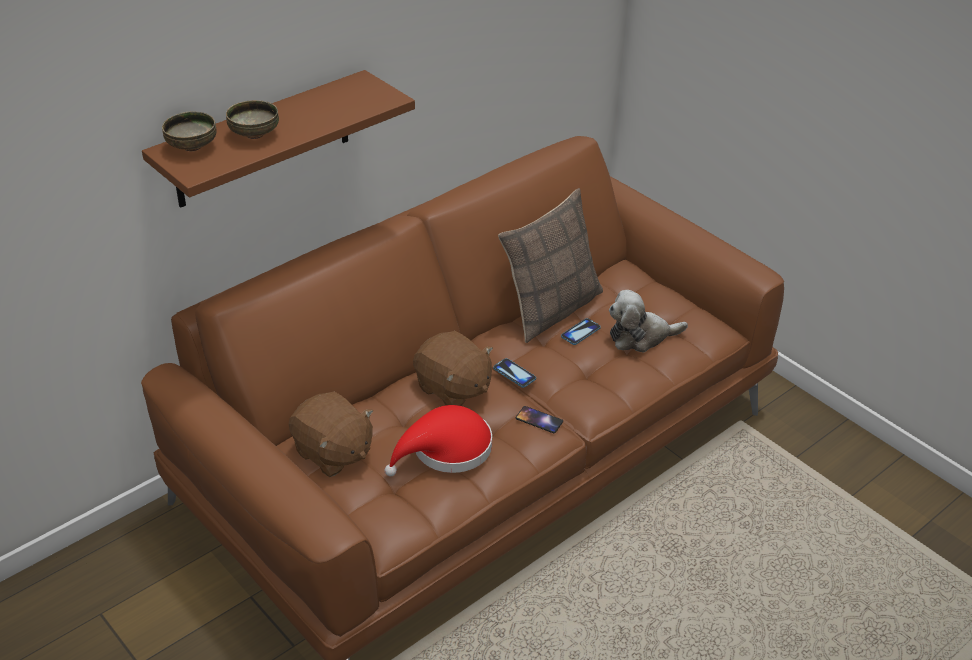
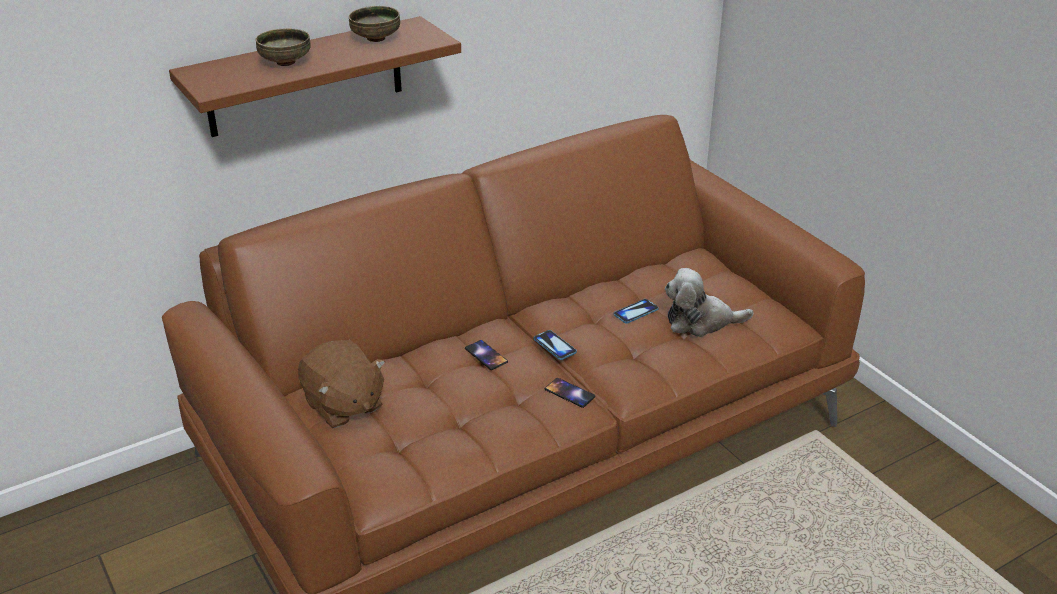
camera: 10 degrees right, 5 degrees down
bowl [162,111,217,151] -> bowl moved to [349,6,400,42]
red hat [385,405,492,476] -> none
brown plush toy [413,331,493,406] -> phone [465,340,508,370]
pillow [498,188,603,343] -> none

